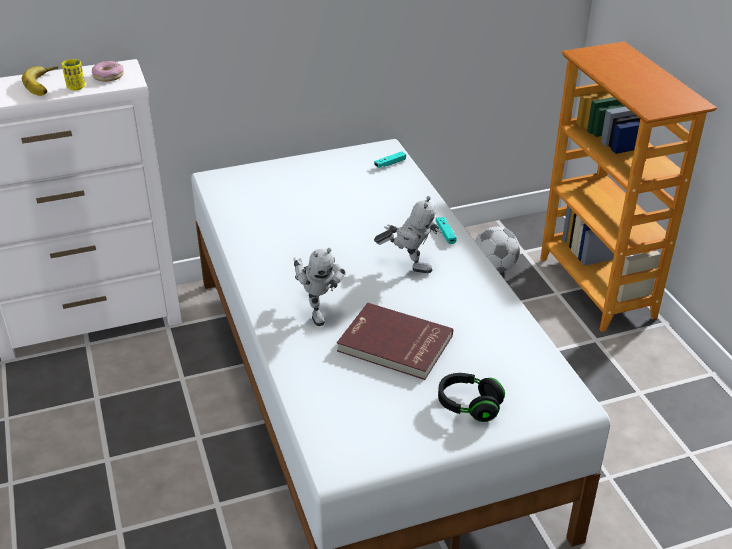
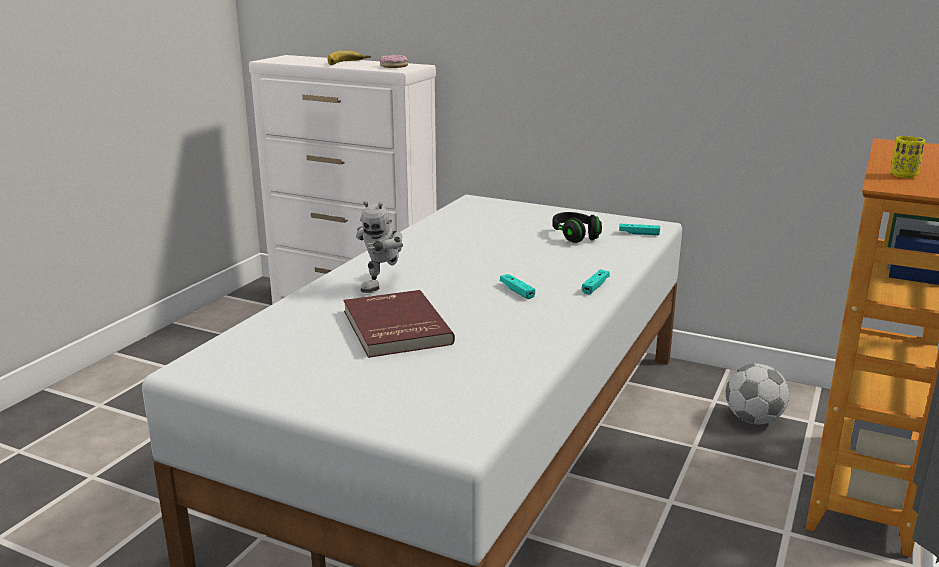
camera: 45 degrees right, 15 degrees down
yellow cup [62,59,85,90] -> yellow cup moved to [890,136,925,178]
toy robot [374,196,442,273] -> turquoise game controller [500,274,535,299]
black headphones [438,373,505,422] -> black headphones moved to [552,212,602,243]

